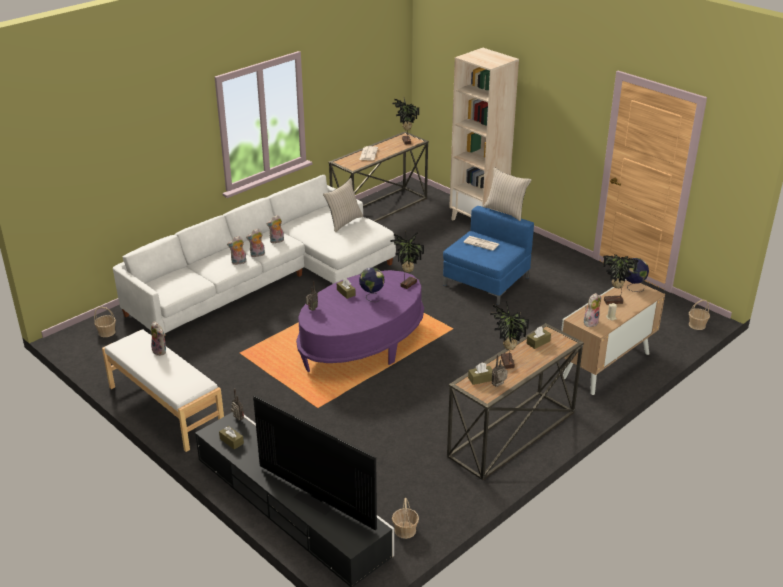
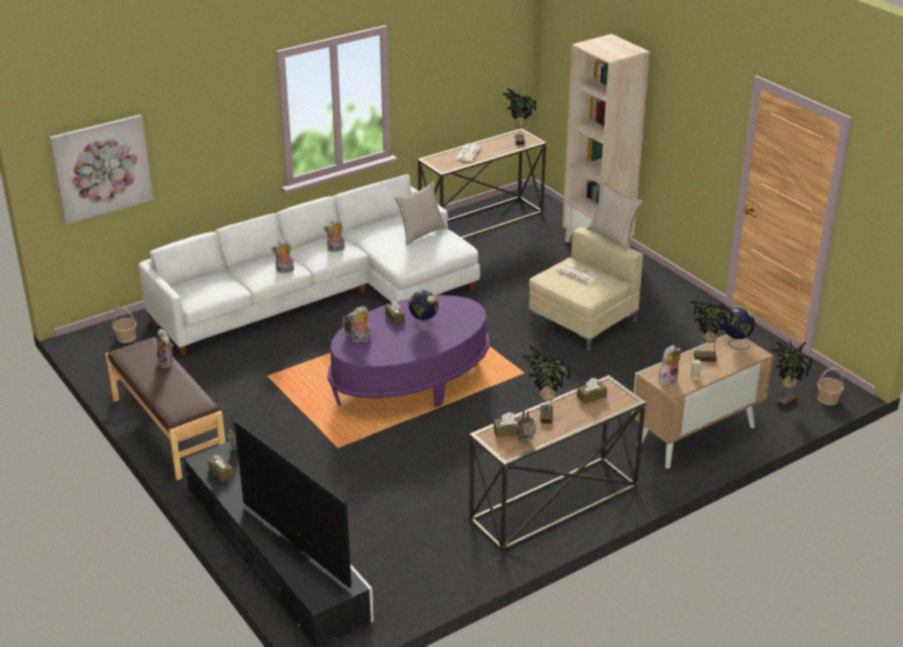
camera: 10 degrees right, 0 degrees up
white bench [102,329,224,452] -> brown bench [105,337,226,480]
plush toy [246,228,265,257] -> plush toy moved to [347,306,371,343]
potted plant [391,231,424,289] -> potted plant moved to [772,339,812,409]
basket [392,498,419,539] -> none
blue armchair [443,206,534,305] -> beige armchair [529,227,643,350]
none -> picture [49,114,153,224]

